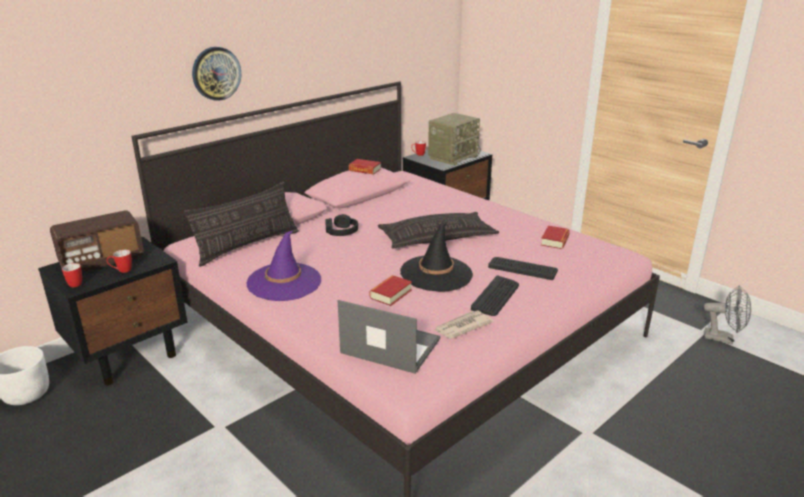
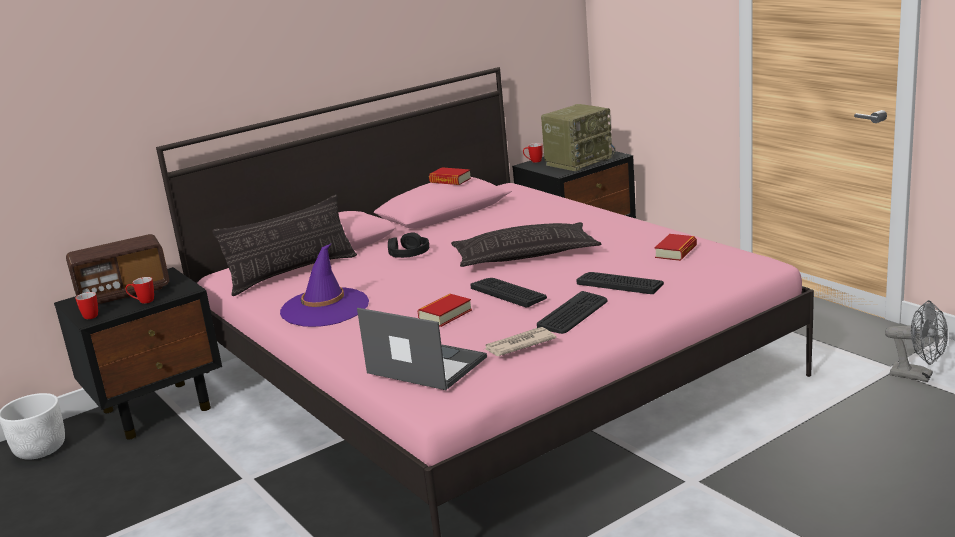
camera: 10 degrees right, 5 degrees down
wall clock [192,47,241,101] -> none
black hat [400,221,473,292] -> keyboard [470,278,547,308]

